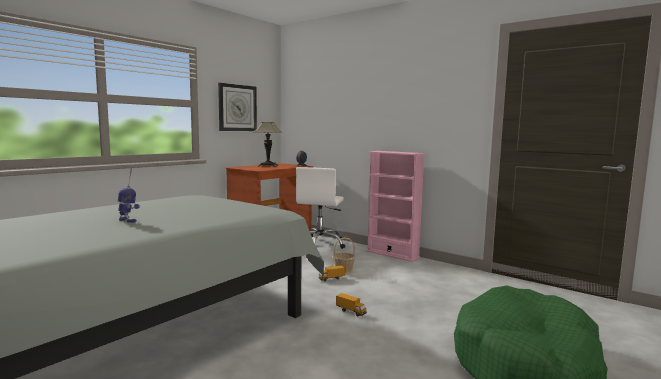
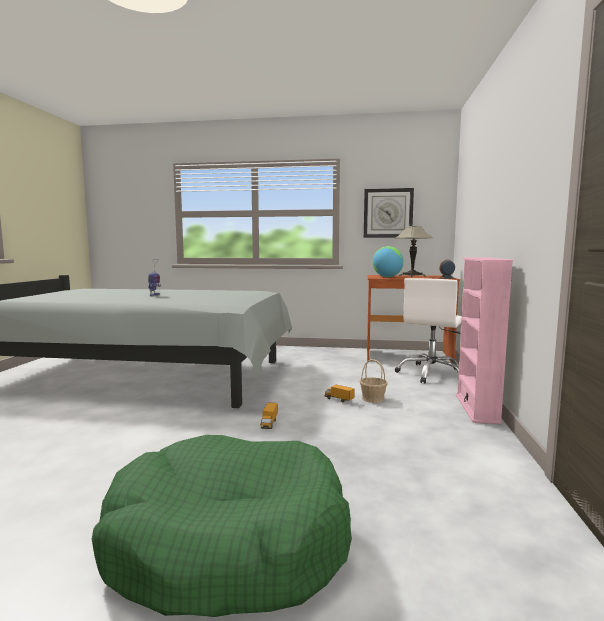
camera: 60 degrees right, 0 degrees up
white office chair [296,167,345,249] -> white office chair turned 45 degrees counterclockwise [395,278,462,383]
none -> globe [373,246,404,277]

